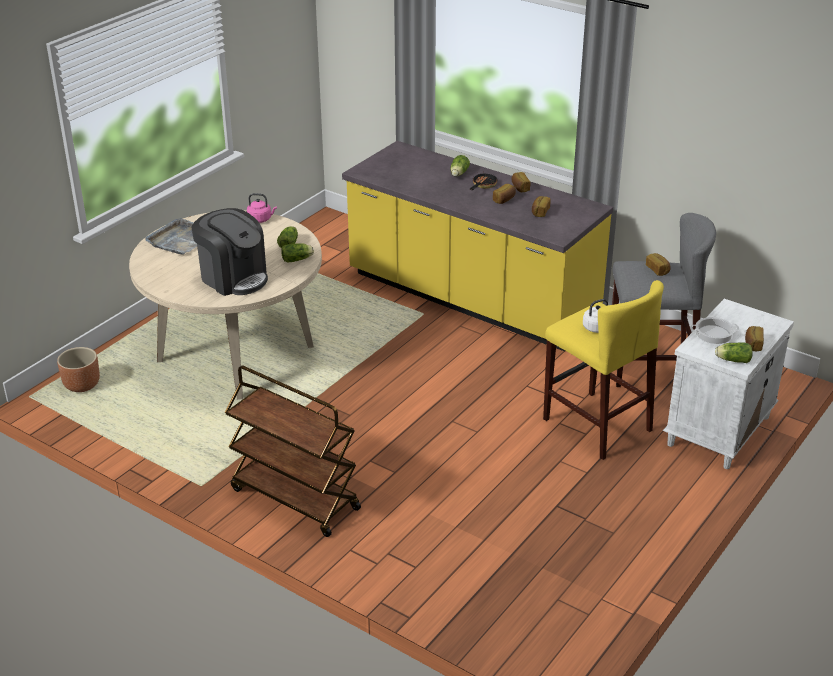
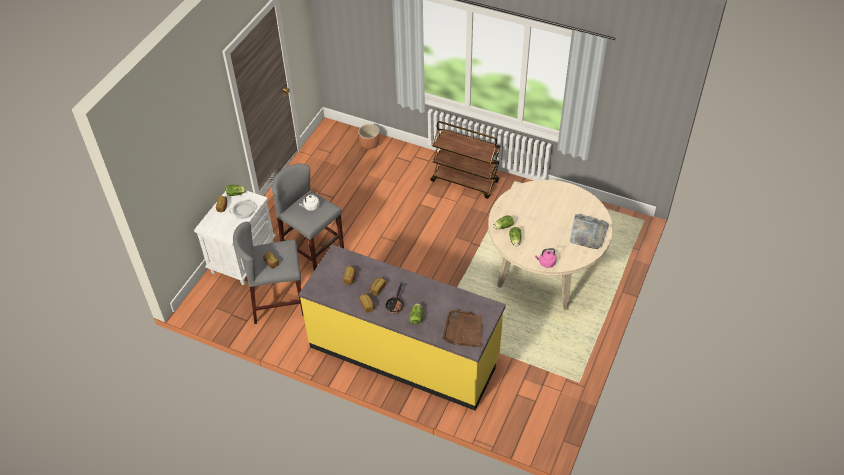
camera: 170 degrees right, 15 degrees up
brown planter [57,347,100,392] -> brown planter moved to [358,124,380,149]
coffee machine [191,208,268,296] -> none
yellow stool [543,280,664,460] -> grey stool [272,164,344,270]
none -> brown tray [442,310,482,347]

